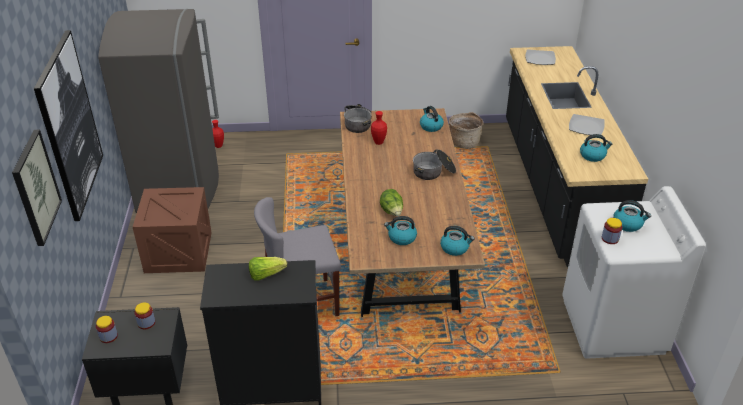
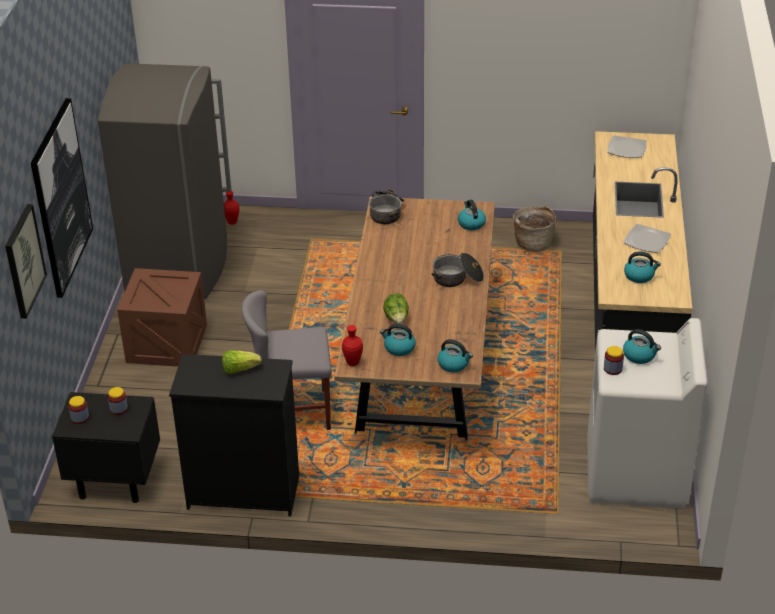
camera: 10 degrees right, 0 degrees up
red vase [371,111,387,145] -> red vase moved to [342,325,363,366]

